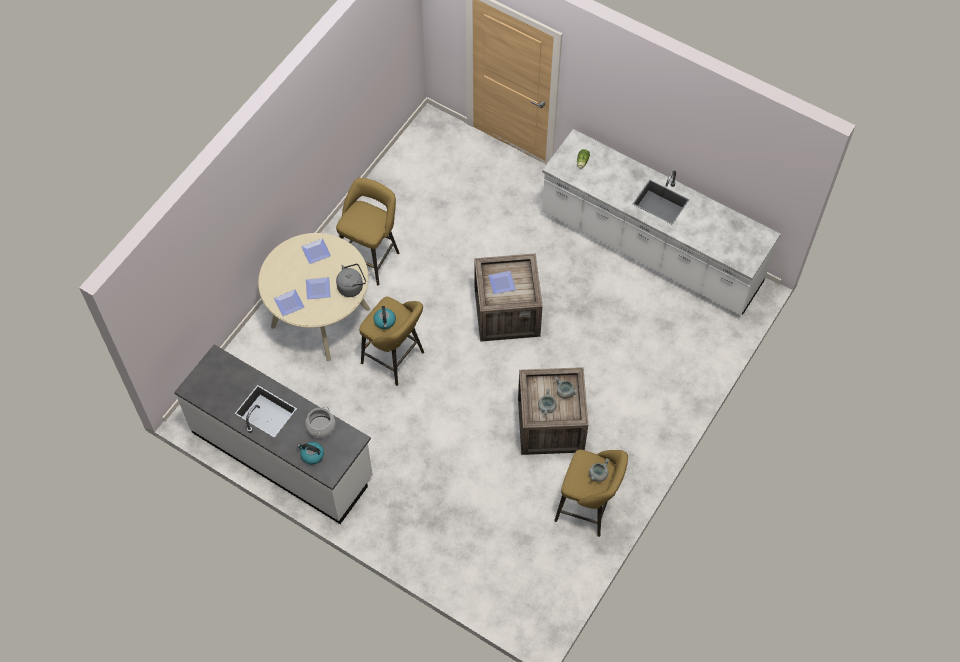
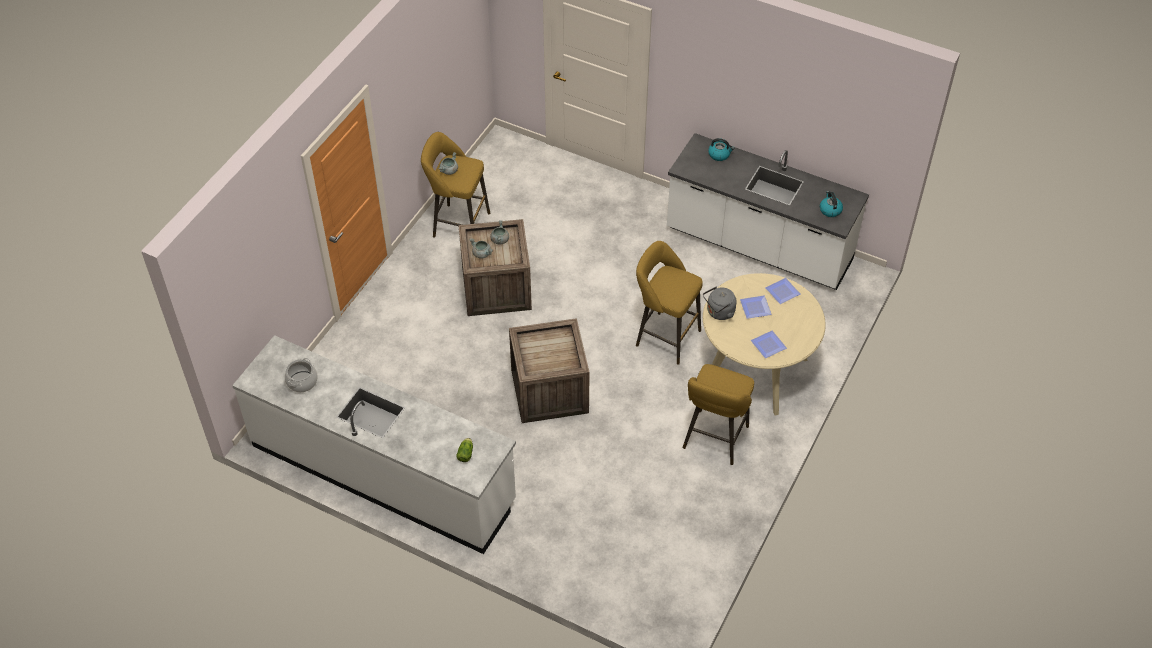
camera: 175 degrees right, 10 degrees down
cooking pot [306,406,335,438] -> cooking pot moved to [285,358,318,392]
kettle [374,306,396,329] -> kettle moved to [820,191,843,217]
plate [488,271,516,294] -> none

